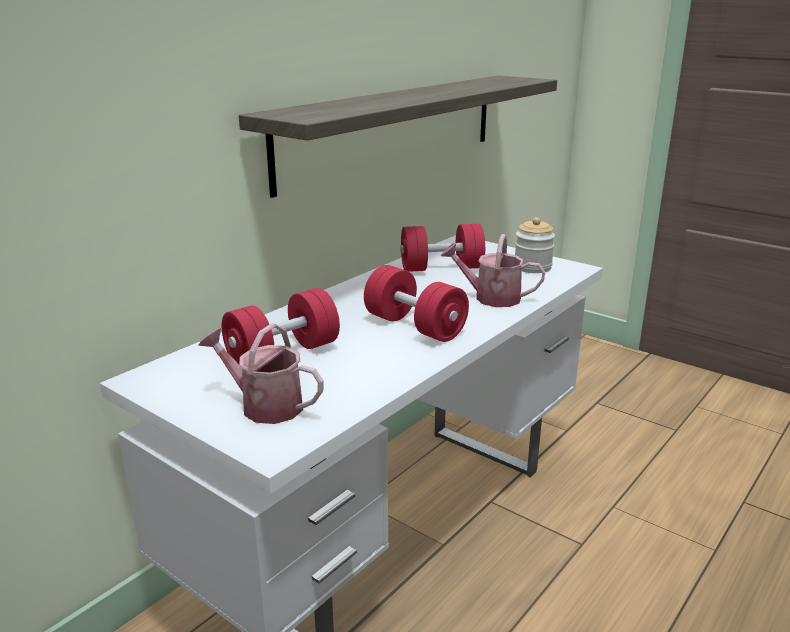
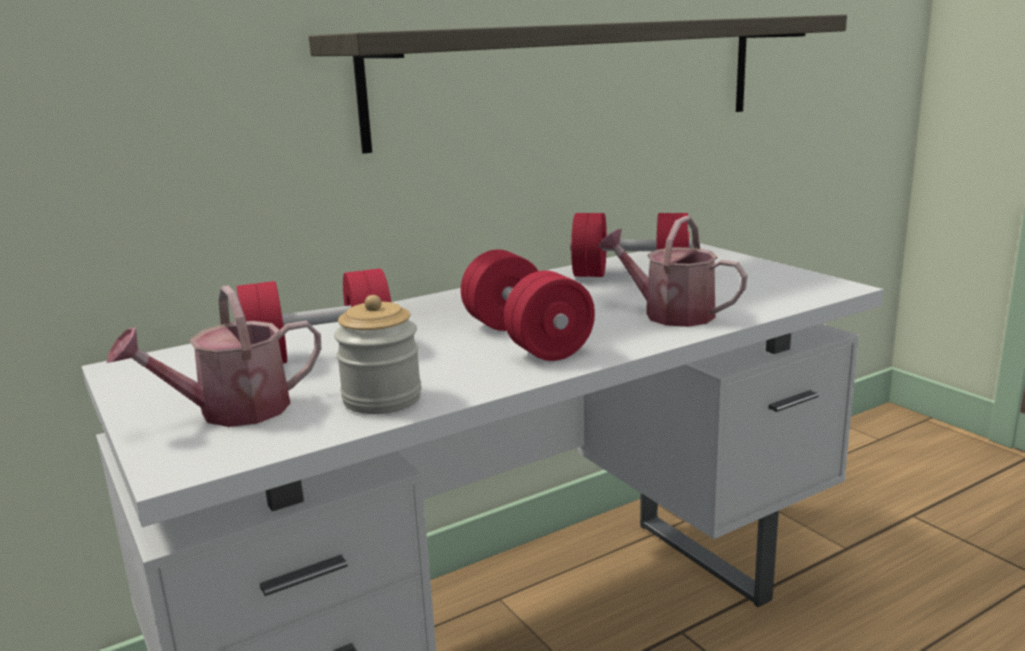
camera: 20 degrees right, 5 degrees down
watering can [198,323,324,424] -> watering can turned 75 degrees counterclockwise [107,285,321,427]
jar [515,217,555,273] -> jar moved to [334,295,422,414]

